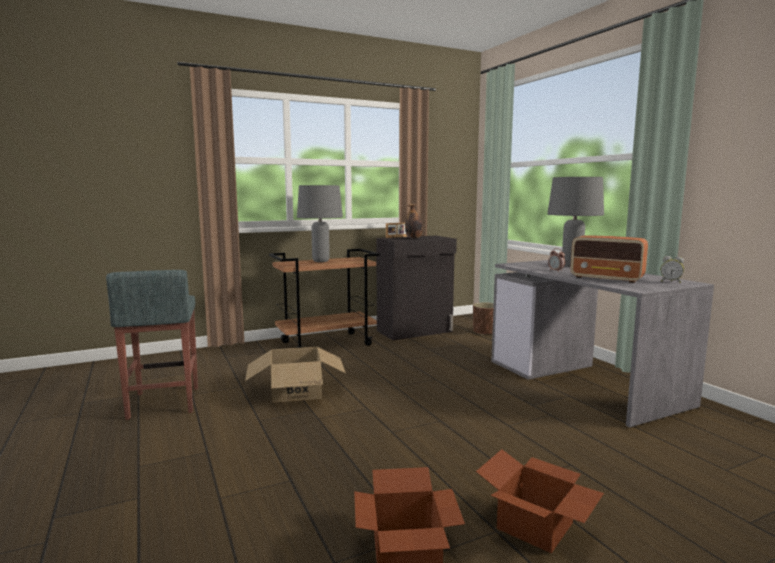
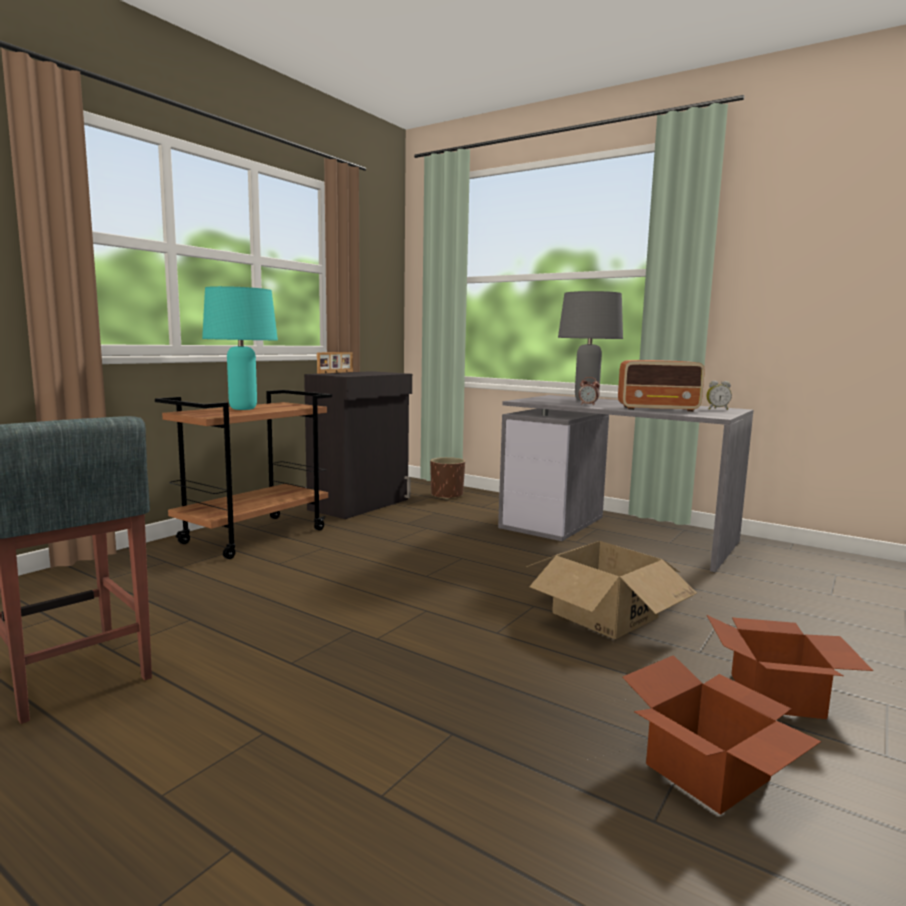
camera: 30 degrees left, 0 degrees up
cardboard box [245,347,346,403] -> cardboard box moved to [526,541,697,639]
grey table lamp [297,185,343,262] -> turquoise table lamp [202,286,278,410]
bottle [405,204,422,239] -> none

